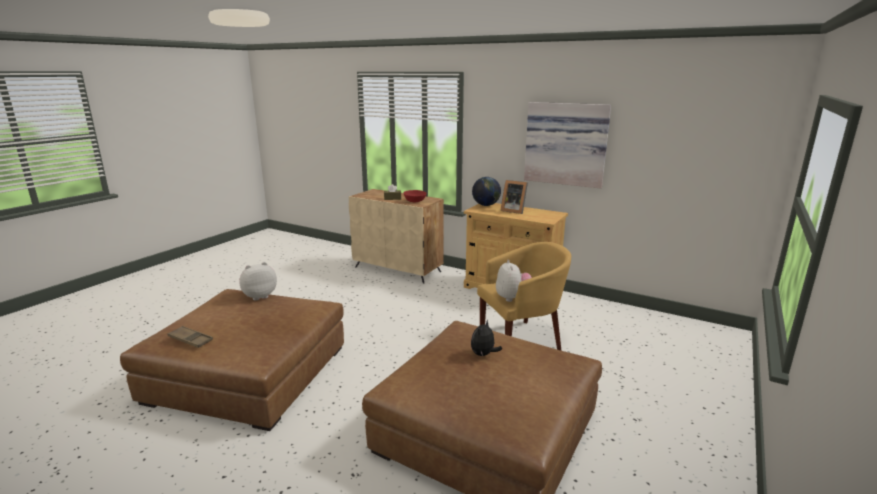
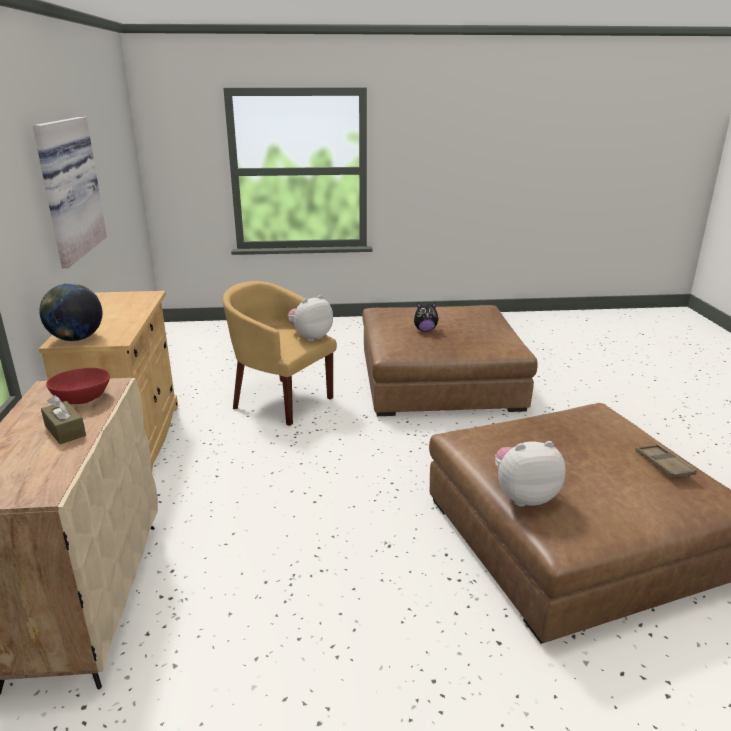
camera: 125 degrees left, 5 degrees up
plush toy [239,262,277,300] -> plush toy turned 150 degrees clockwise [495,441,566,506]
picture frame [501,180,528,214] -> none

